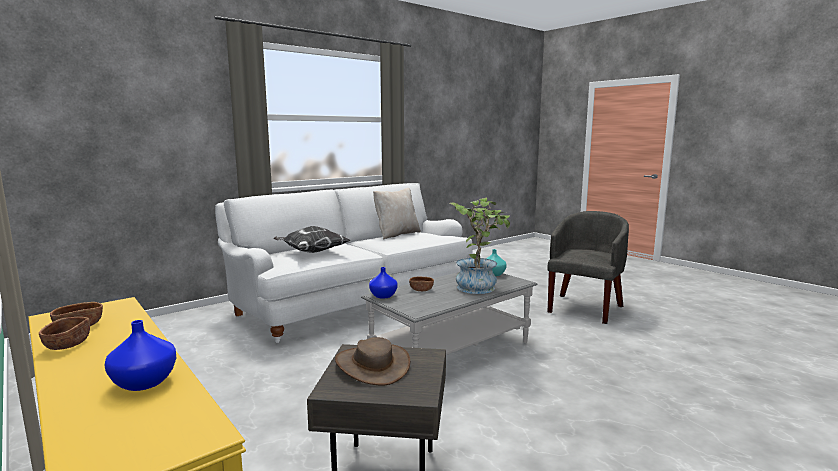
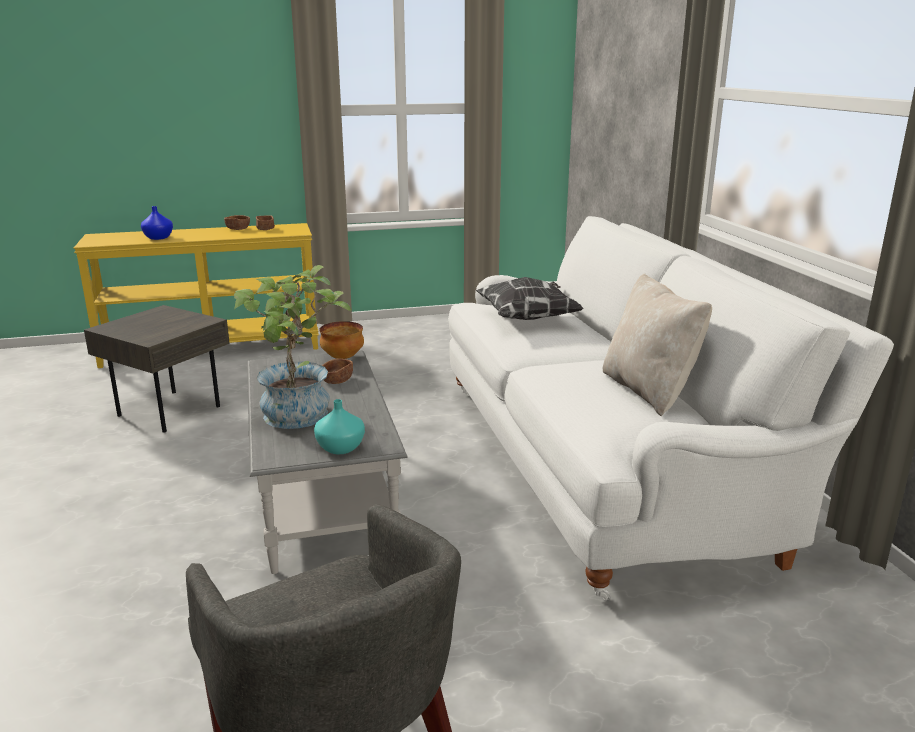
camera: 115 degrees right, 10 degrees up
brown hat [335,337,410,385] -> none
blue vase [369,267,398,299] -> bowl [319,321,364,359]

